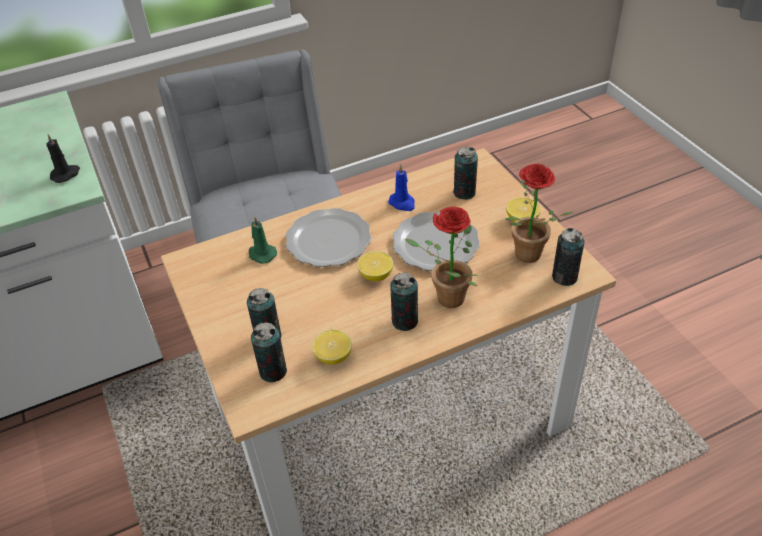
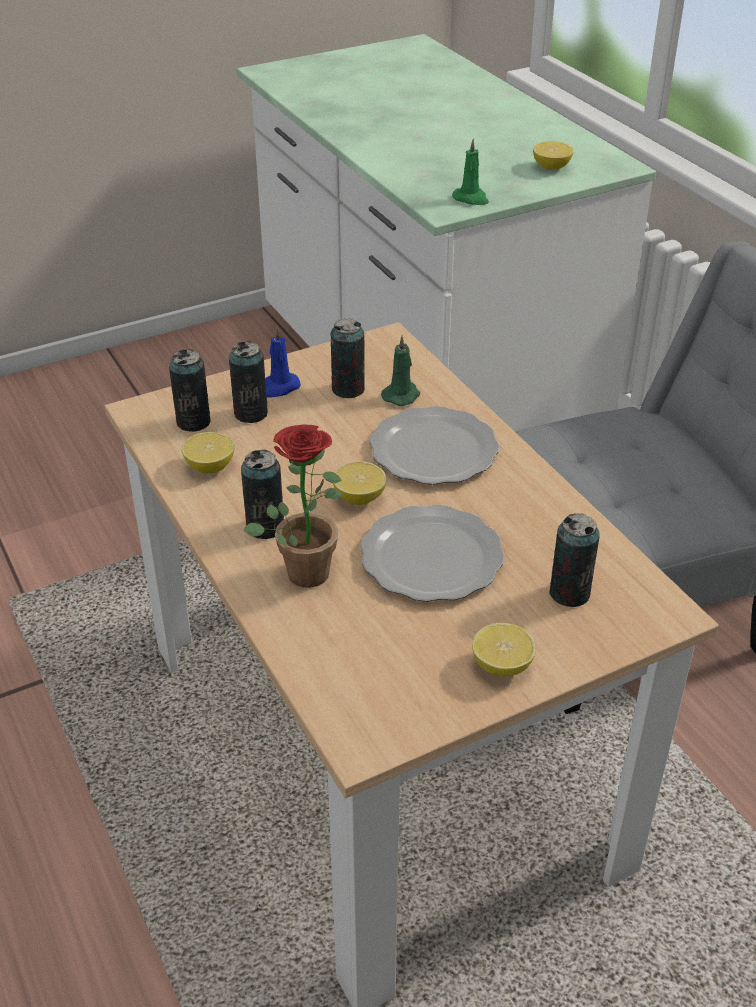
camera: 85 degrees right, 5 degrees down
black candle [47,134,80,183] -> green candle [452,139,489,205]
blue candle [388,164,415,211] -> blue candle moved to [265,326,301,398]
potted plant [506,164,573,263] -> none
can [552,228,585,286] -> can moved to [330,319,365,398]
none -> lemon [533,141,574,170]

